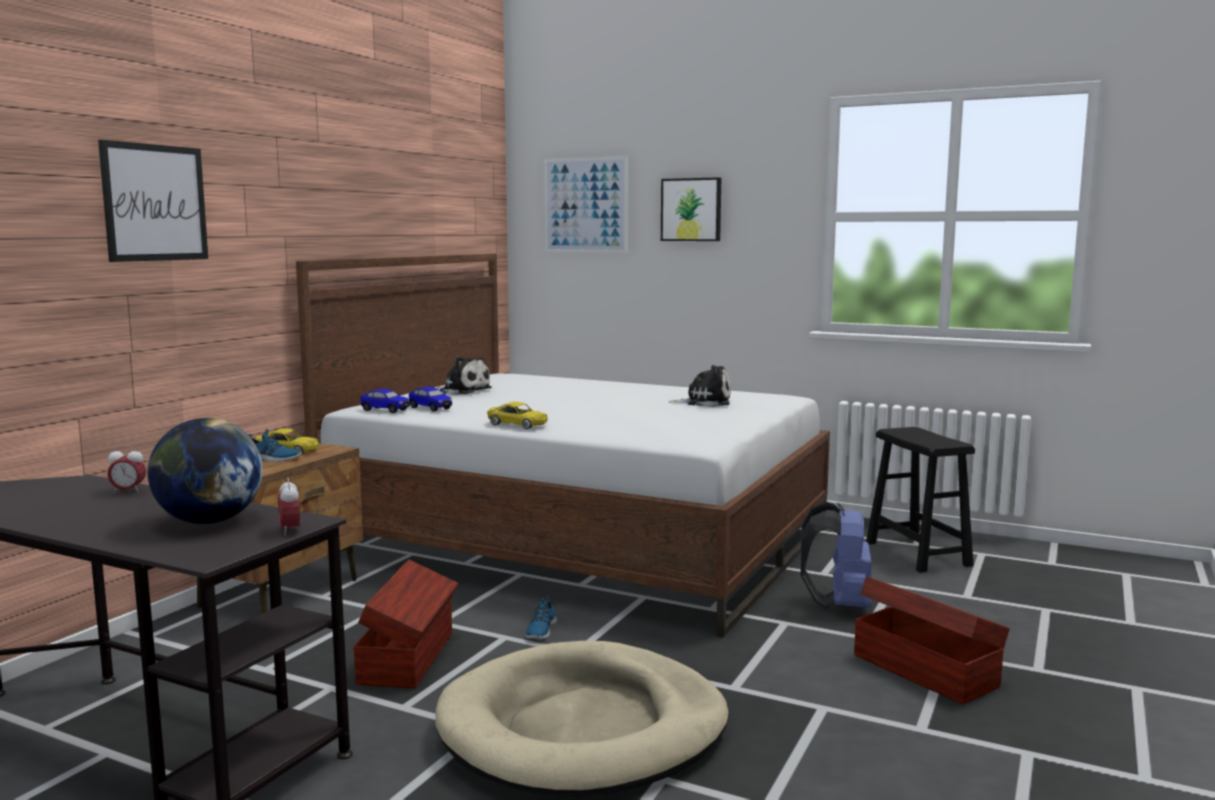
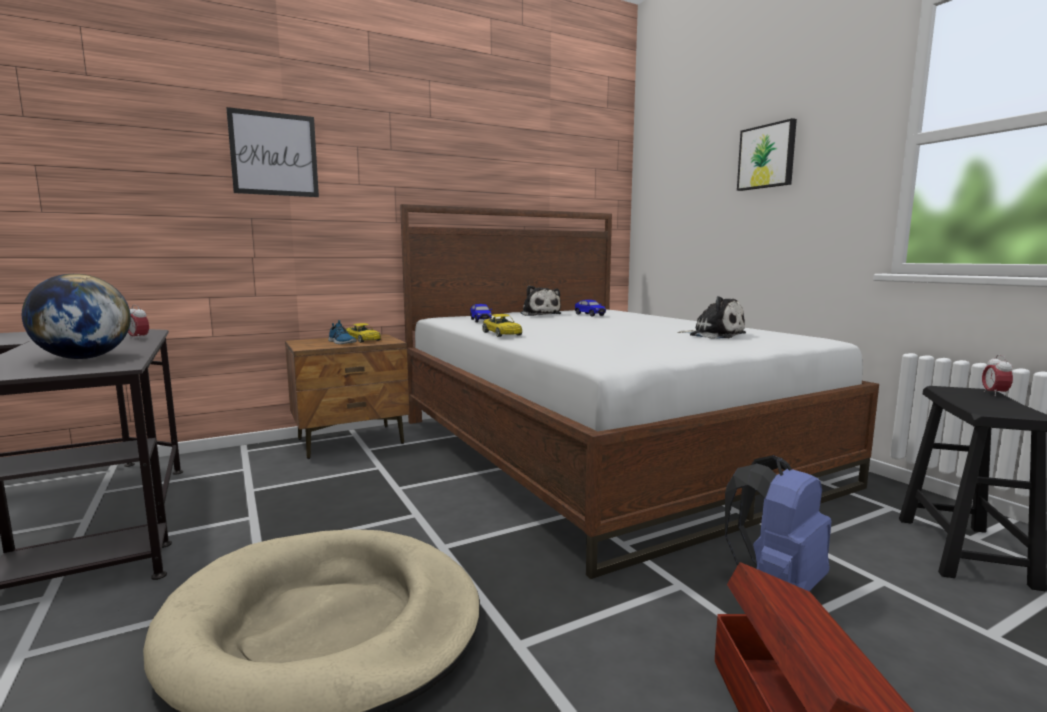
camera: 35 degrees right, 0 degrees up
alarm clock [278,477,300,535] -> alarm clock moved to [982,355,1013,396]
brown storage box [354,559,458,688] -> none
toy car [361,389,410,413] -> toy car moved to [575,300,606,316]
shoe [525,596,557,639] -> none
picture [544,156,628,253] -> none

